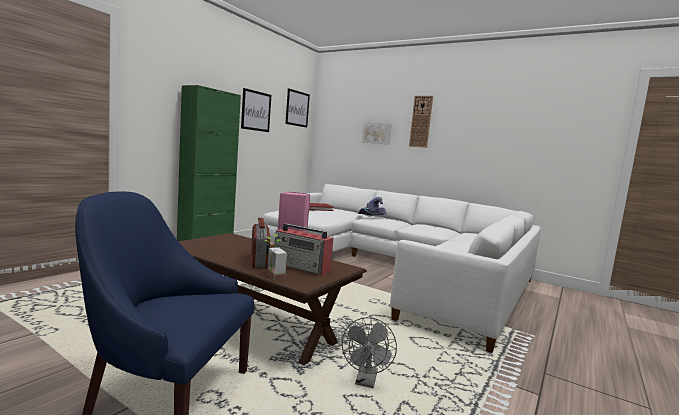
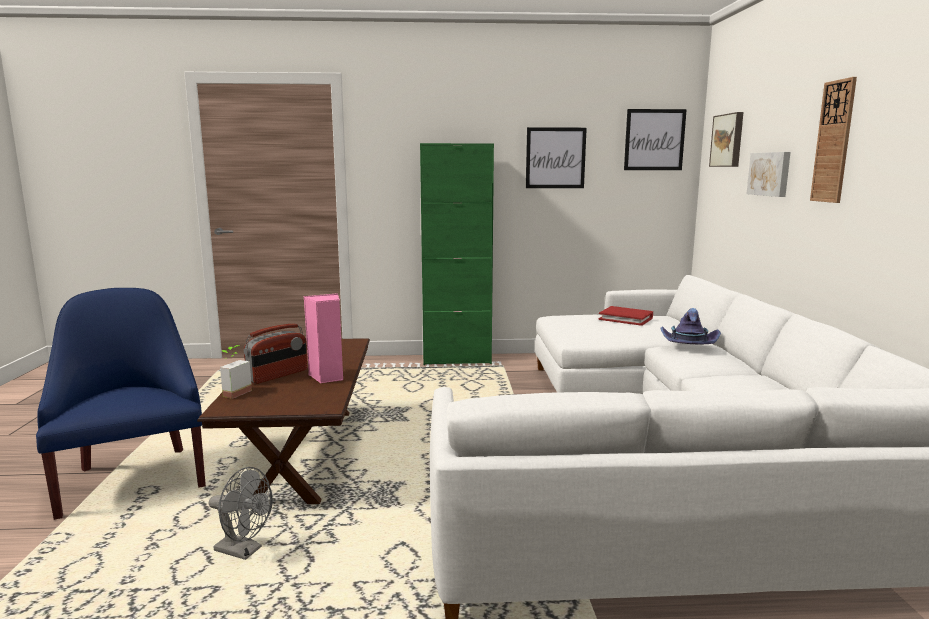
camera: 55 degrees right, 5 degrees up
radio [274,223,333,275] -> none
grey fan [342,317,397,388] -> grey fan turned 135 degrees counterclockwise [209,467,273,560]
none -> picture [709,112,744,167]

